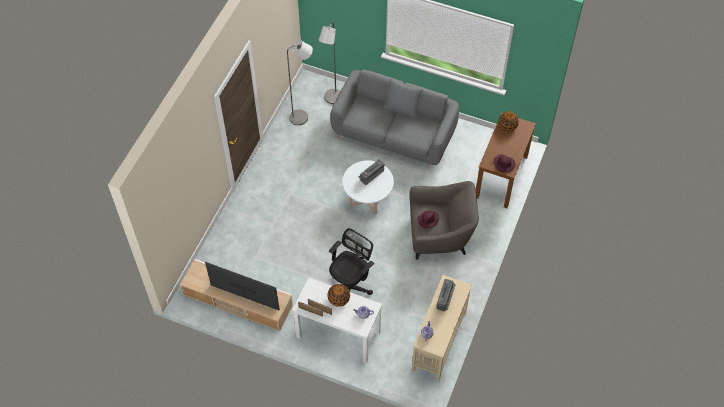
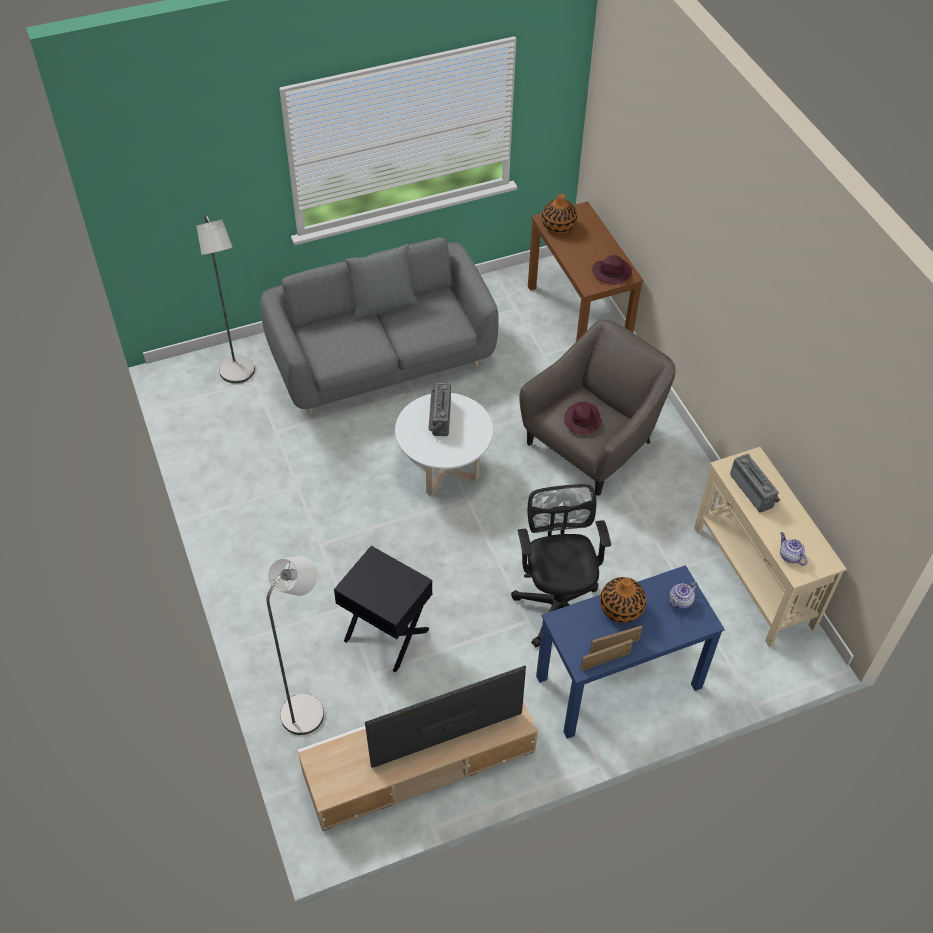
camera: 45 degrees left, 5 degrees down
grey floor lamp [287,40,313,125] -> grey floor lamp moved to [266,556,324,735]
white desk [292,278,382,363] -> blue desk [536,565,725,739]
none -> black side table [334,546,433,672]

